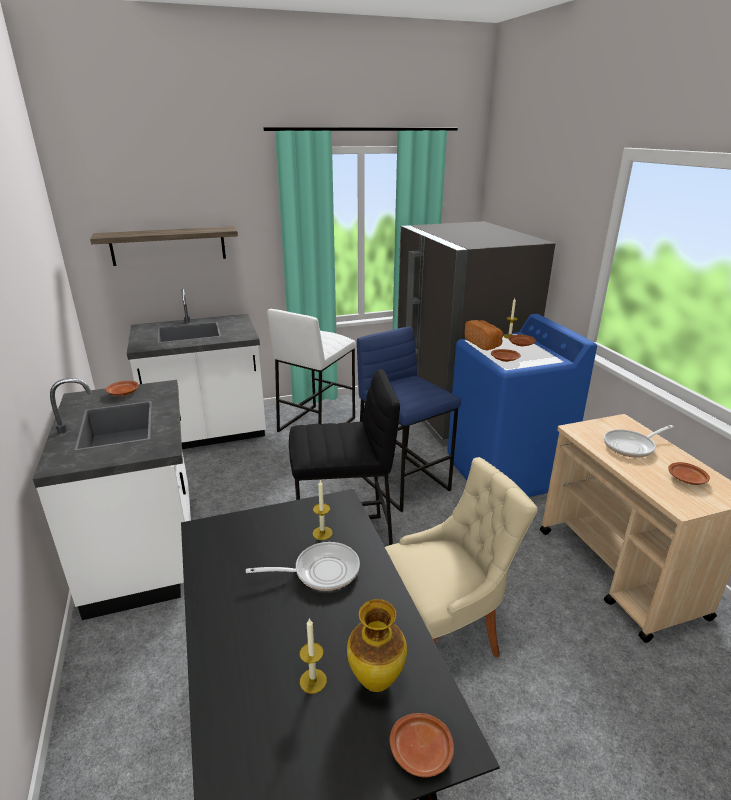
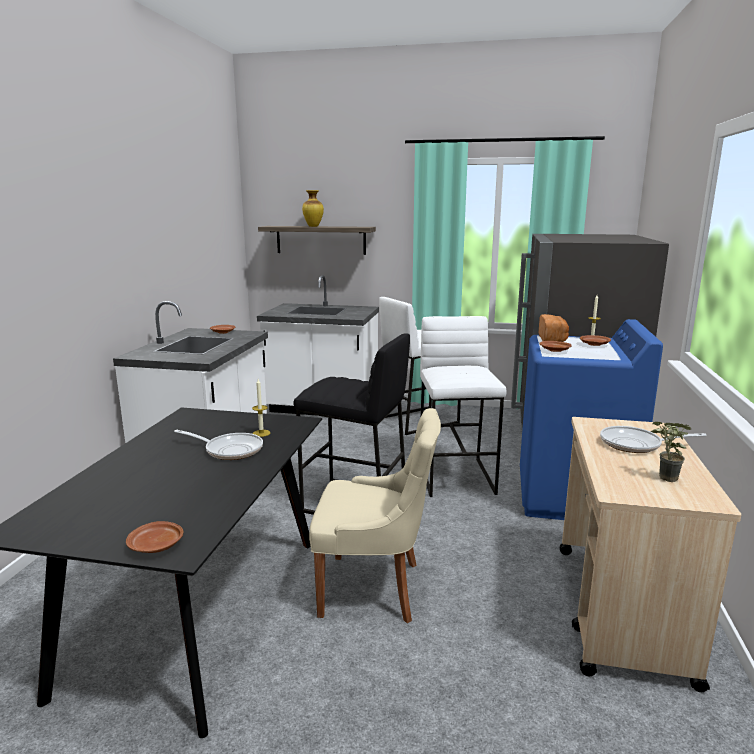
camera: 30 degrees right, 10 degrees down
candle [300,618,327,694] -> none
vase [347,599,407,692] -> vase moved to [302,190,324,227]
blue stool [357,327,461,512] -> white stool [420,316,507,497]
brown plate [668,462,710,485] -> potted plant [651,422,691,482]

